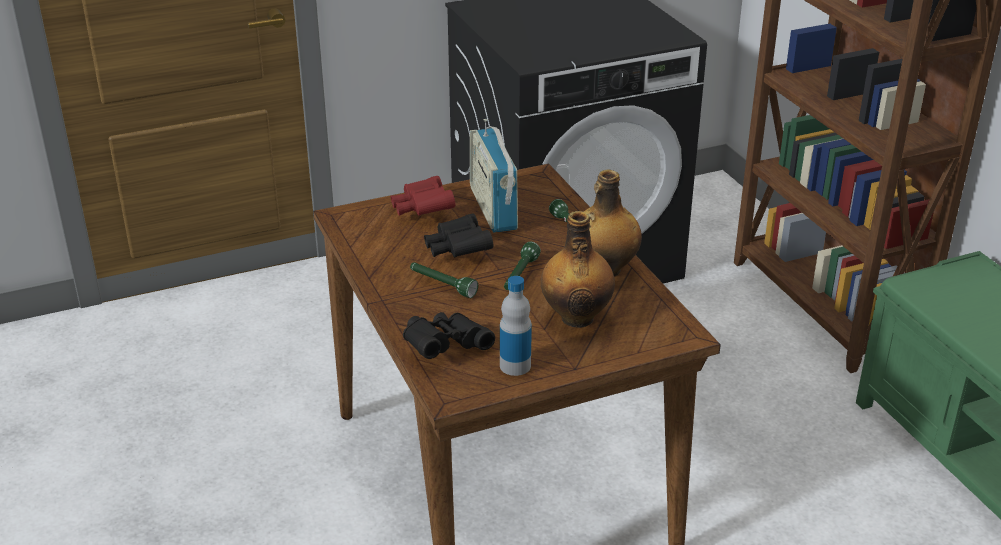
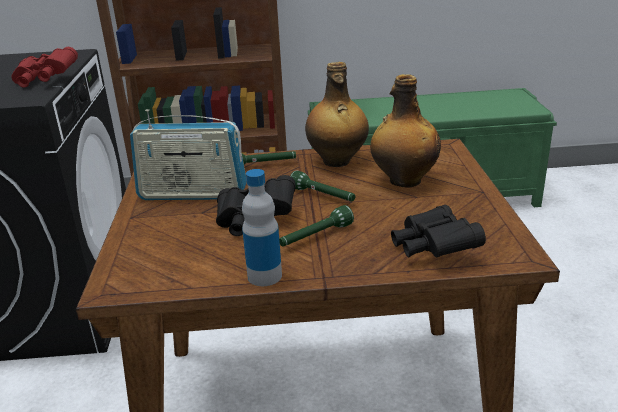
camera: 70 degrees left, 5 degrees down
red binoculars [391,176,455,216] -> red binoculars moved to [11,47,78,88]
bottle [500,276,532,376] -> bottle moved to [242,169,282,286]

